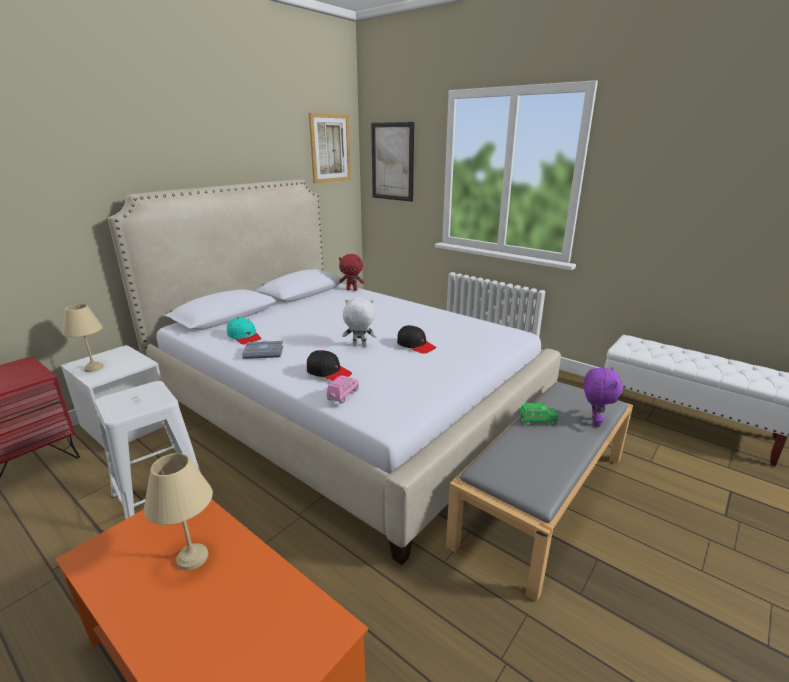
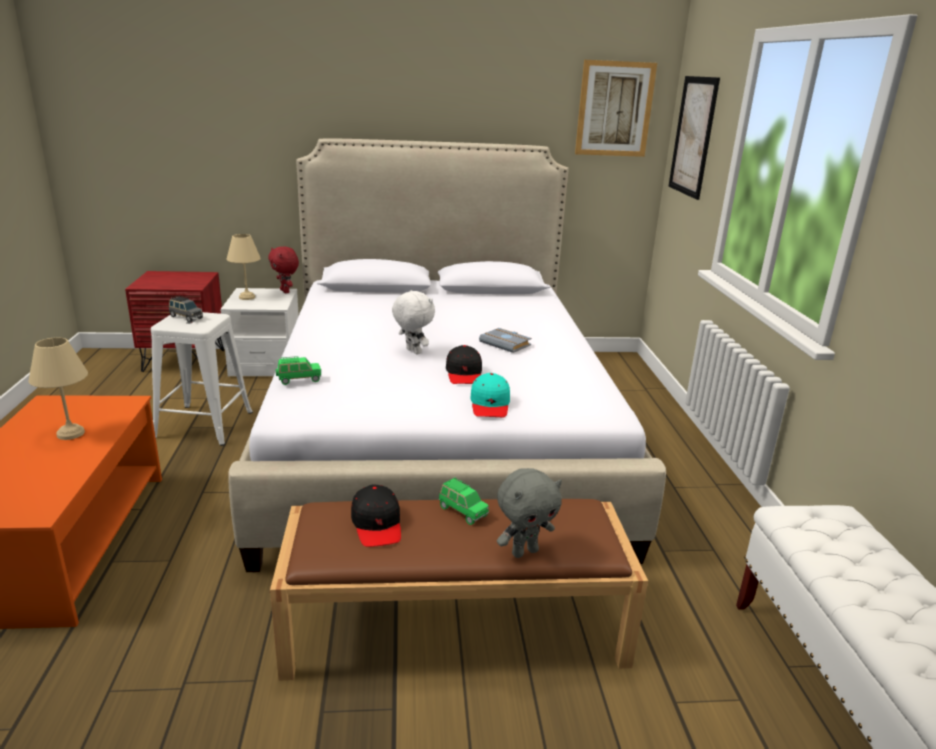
camera: 45 degrees right, 0 degrees up
turquoise cap [227,317,261,345] -> turquoise cap moved to [470,373,510,418]
grey book [242,341,284,359] -> grey book moved to [479,328,532,353]
black cap [307,350,352,381] -> black cap moved to [351,484,401,547]
pink toy car [327,375,359,404] -> green toy car [275,356,321,385]
red plush toy [339,254,364,291] -> red plush toy moved to [268,246,299,293]
grey bench [446,381,633,602] -> brown bench [270,499,648,681]
purple plush toy [584,367,623,427] -> grey plush toy [497,468,562,558]
none -> grey toy car [169,296,203,322]

